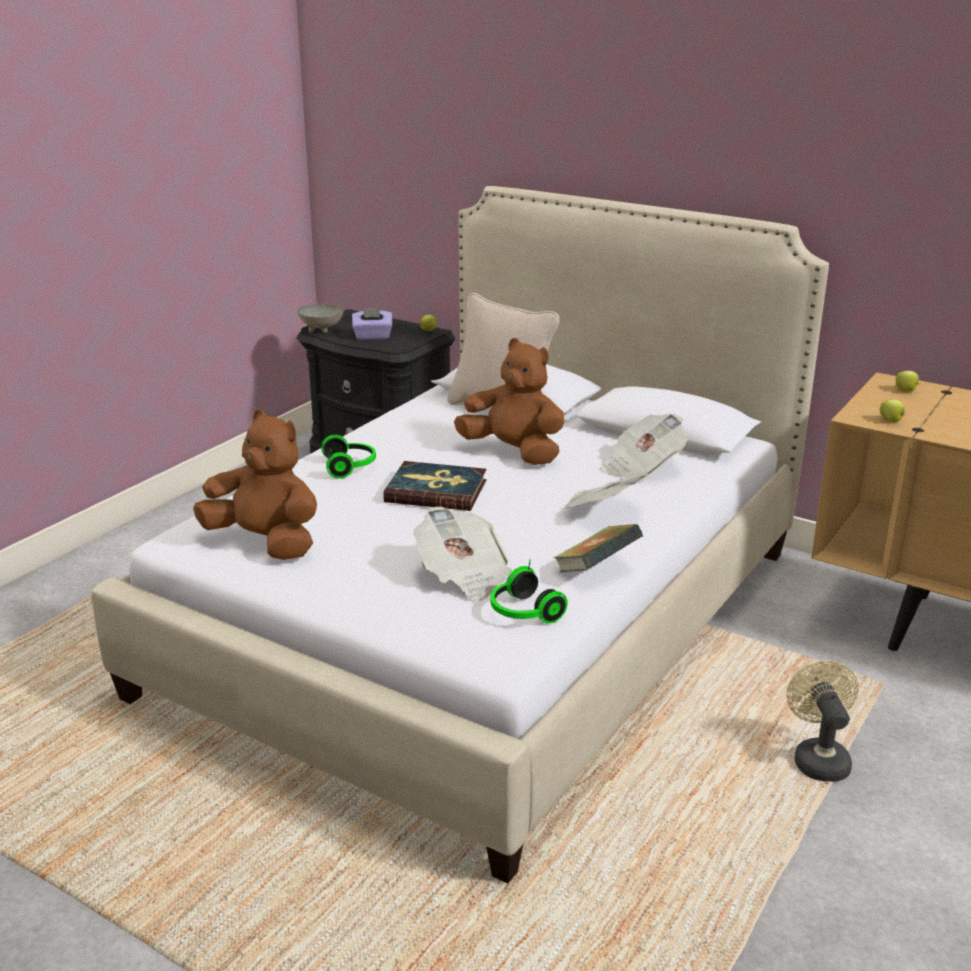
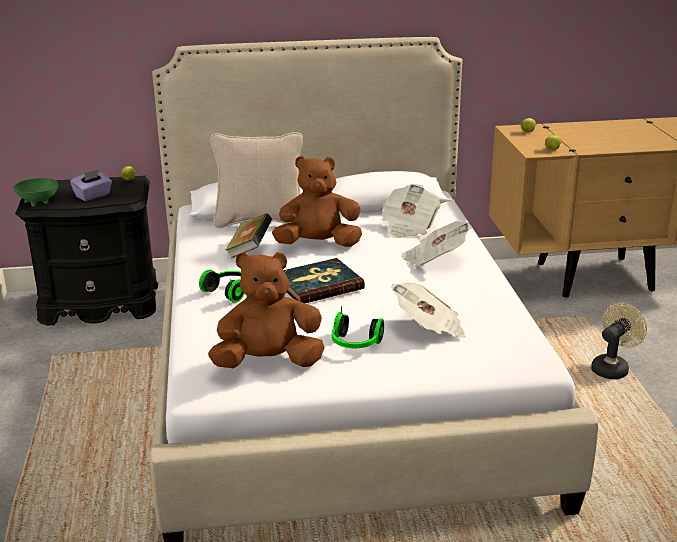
camera: 40 degrees left, 0 degrees up
grey bowl [297,304,343,333] -> green bowl [13,178,58,207]
headphones [491,560,568,624] -> headphones moved to [332,306,384,348]
book [553,524,643,572] -> book moved to [225,213,272,258]
beige fan [786,660,859,782] -> beige fan turned 90 degrees clockwise [591,302,647,379]

